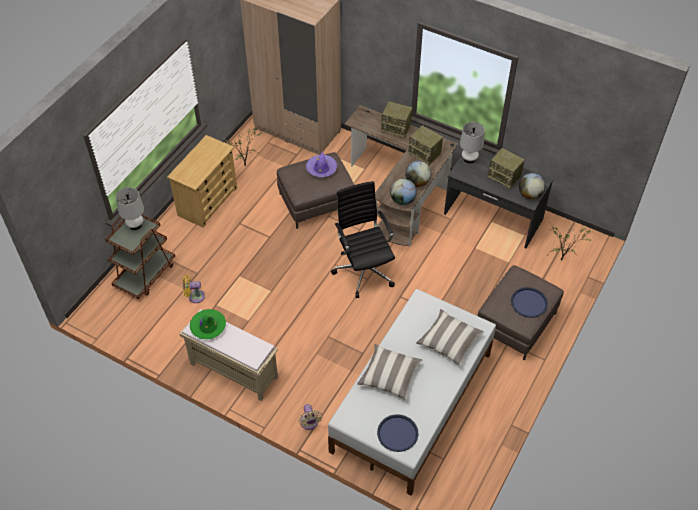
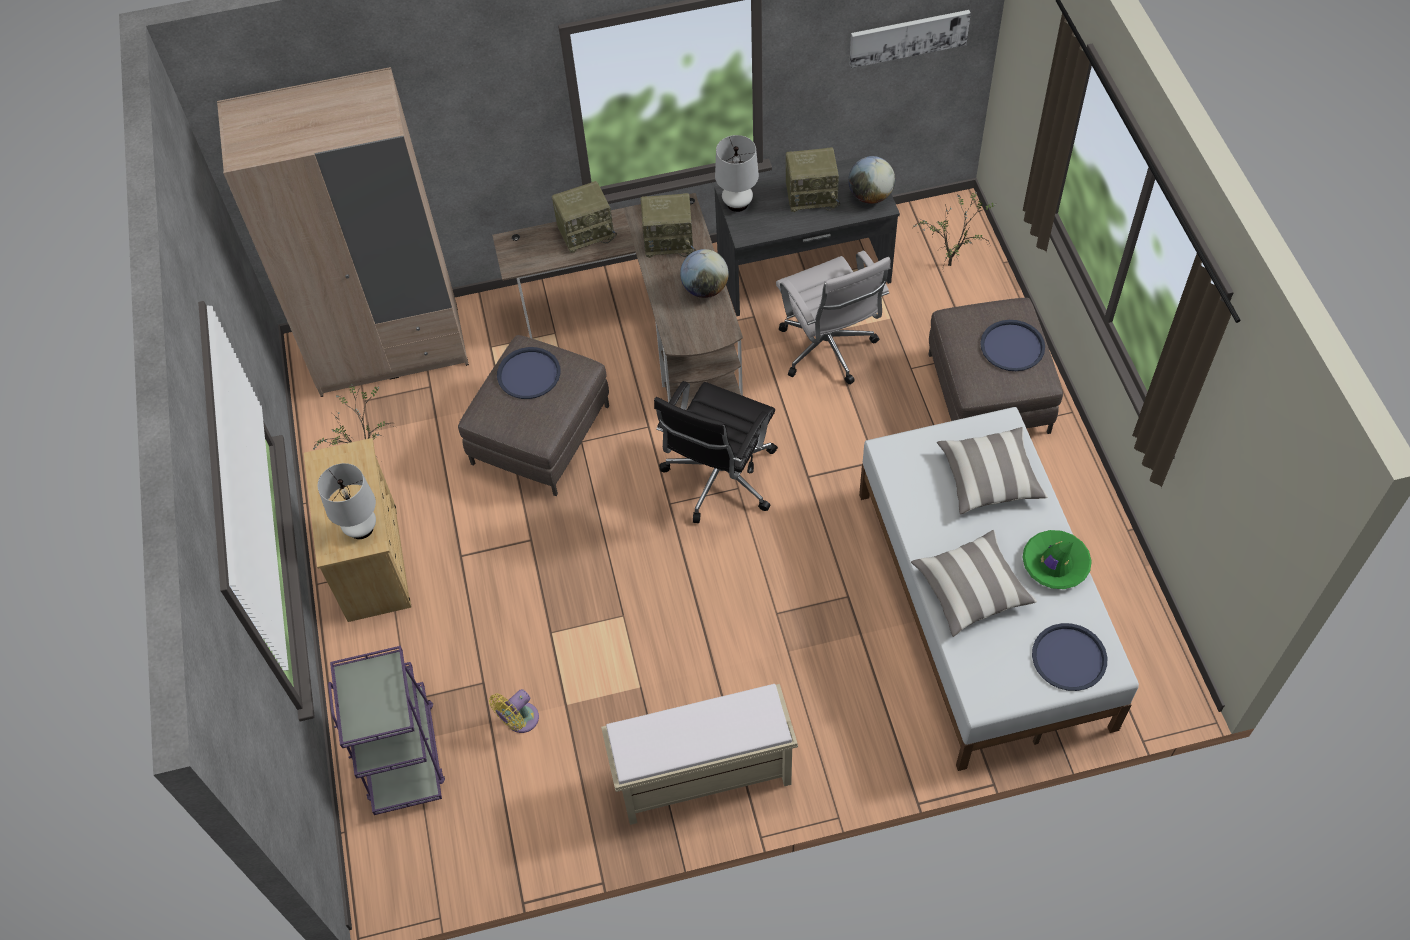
camera: 40 degrees left, 5 degrees up
brown cart [105,215,175,299] -> purple cart [328,646,445,815]
white table lamp [116,187,144,230] -> white table lamp moved to [318,463,376,539]
green hat [190,309,226,339] -> green hat moved to [1022,530,1092,589]
beige fan [298,404,323,430] -> none
purple hat [306,152,337,177] -> blue tray [497,347,560,399]
black office chair [331,181,395,298] -> black office chair turned 90 degrees counterclockwise [654,381,778,523]
globe [390,179,417,205] -> none
none -> white office chair [776,251,890,385]
none -> picture [849,10,971,68]

